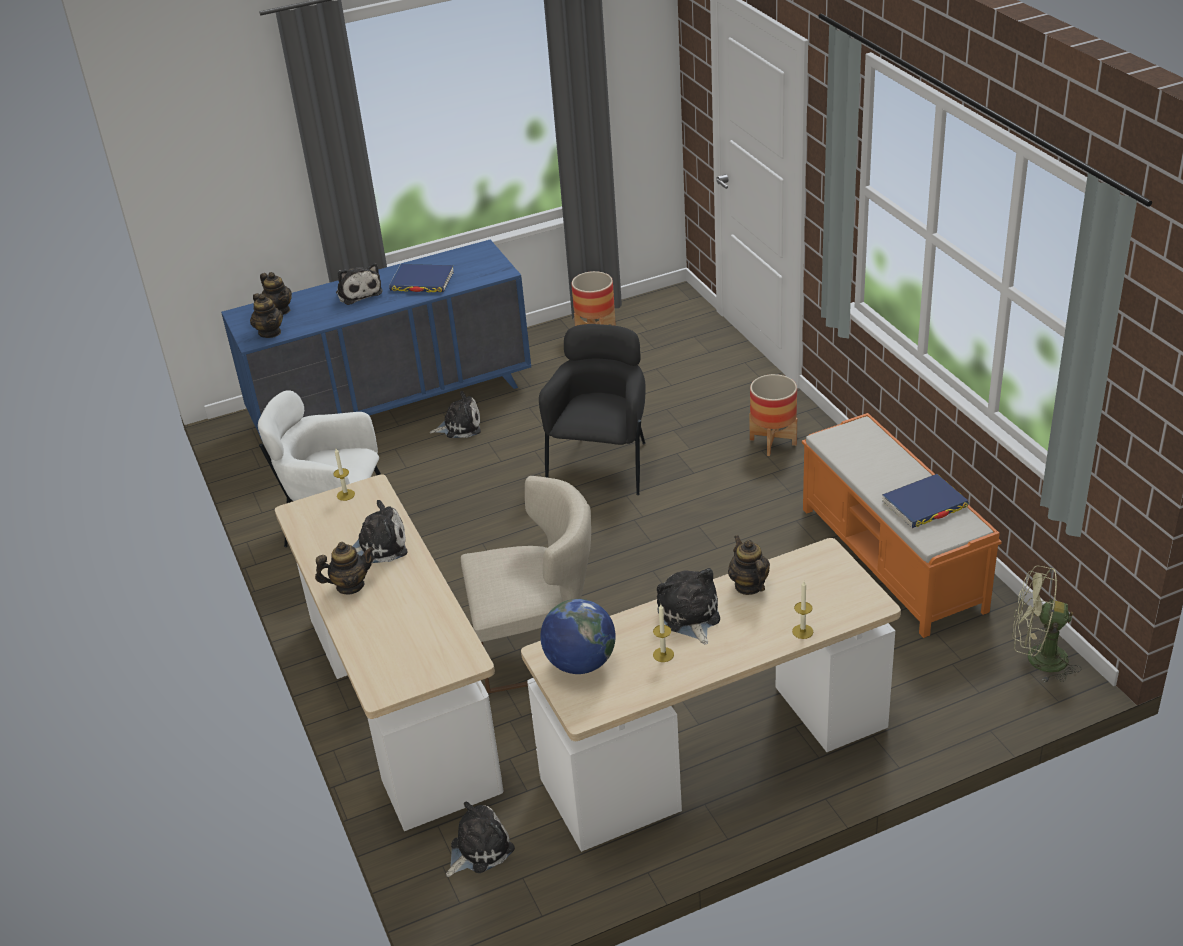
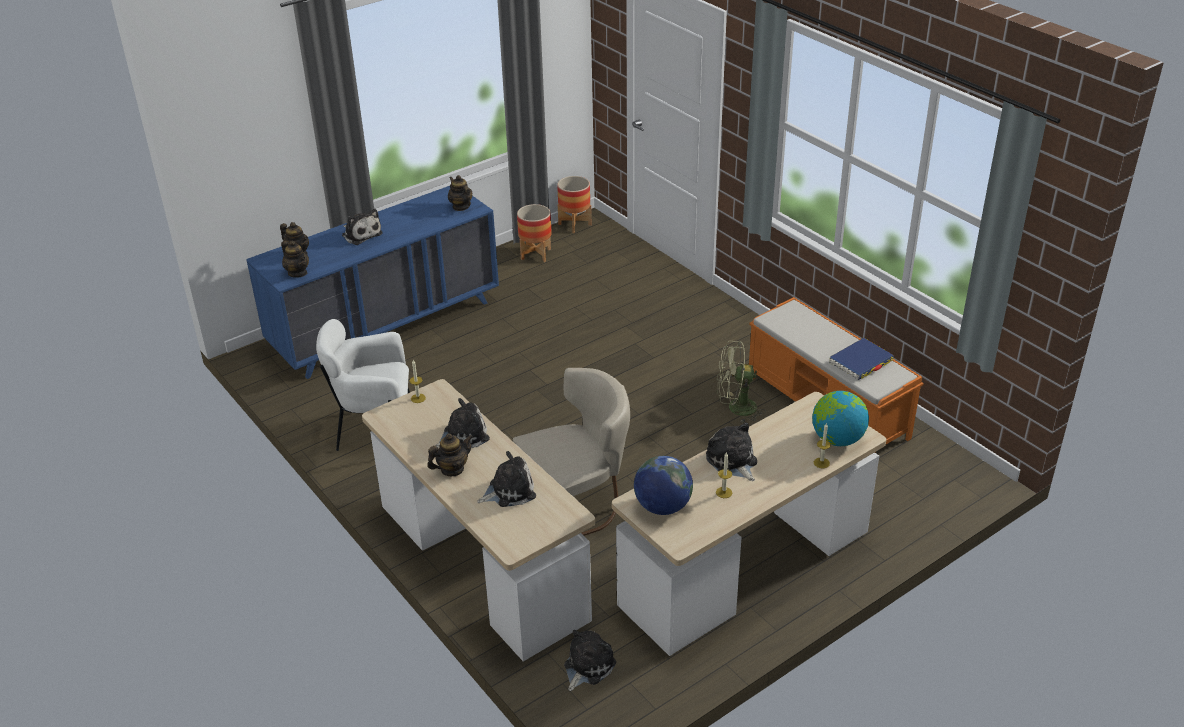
camera: 15 degrees left, 0 degrees up
blue book [389,264,454,292] -> none
plush toy [429,391,481,438] -> plush toy moved to [477,451,536,507]
black armchair [539,324,646,495] -> none
teapot [728,535,770,595] -> teapot moved to [448,175,472,211]
planter [749,374,797,456] -> planter moved to [557,176,591,233]
green fan [1012,565,1081,682] -> green fan moved to [717,341,766,423]
none -> globe [812,391,869,446]

